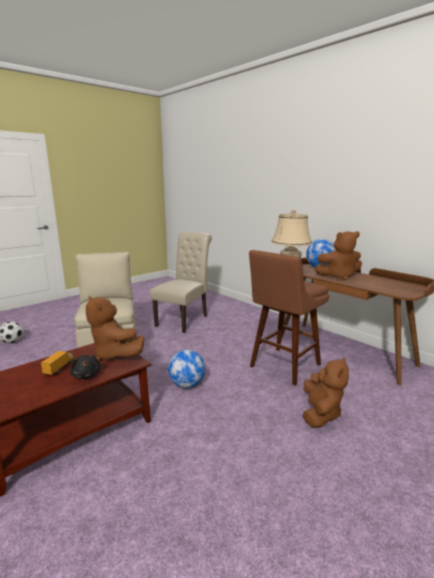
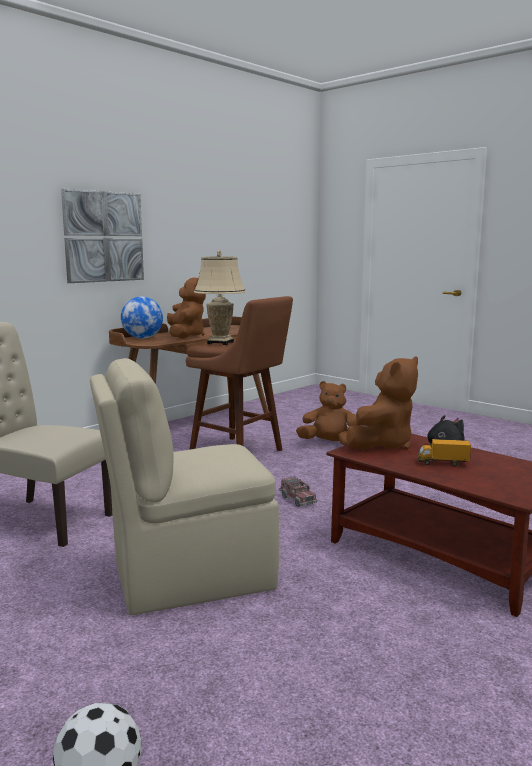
camera: 95 degrees left, 5 degrees down
globe [168,350,205,388] -> toy truck [279,476,317,507]
none -> picture [61,189,144,283]

